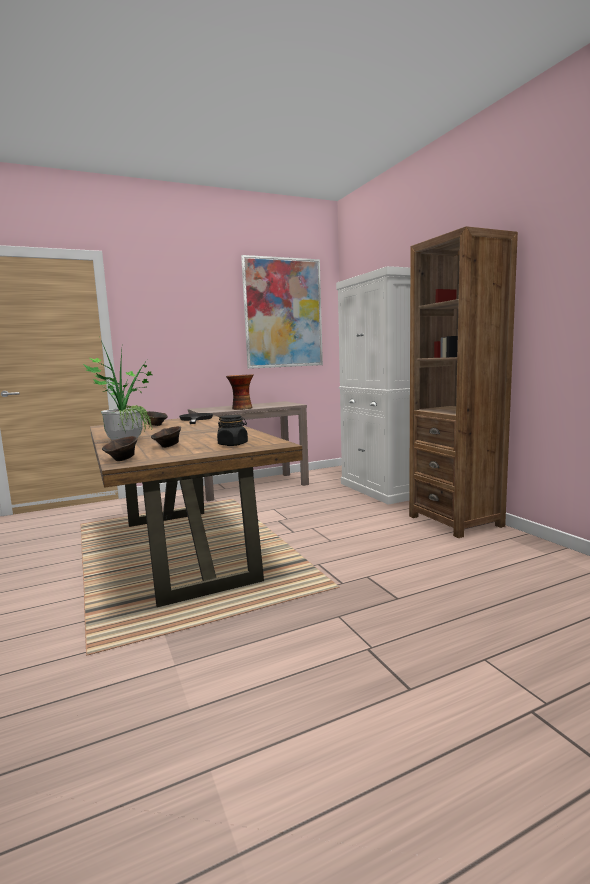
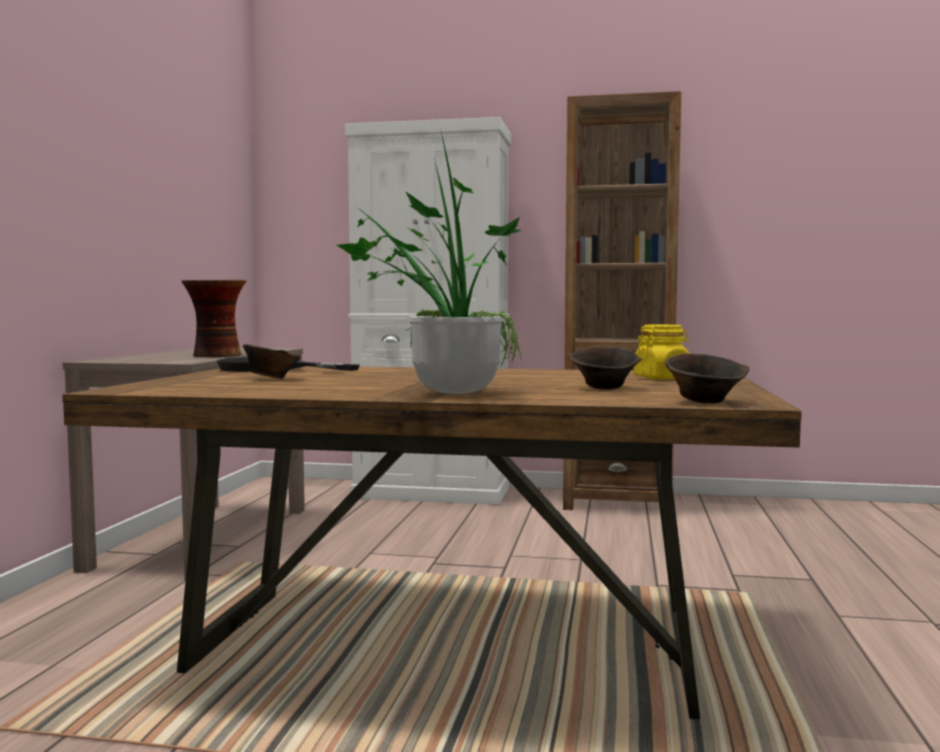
camera: 55 degrees left, 5 degrees down
black jar [217,415,248,446] -> yellow jar [634,325,689,380]
picture [241,255,323,369] -> none

